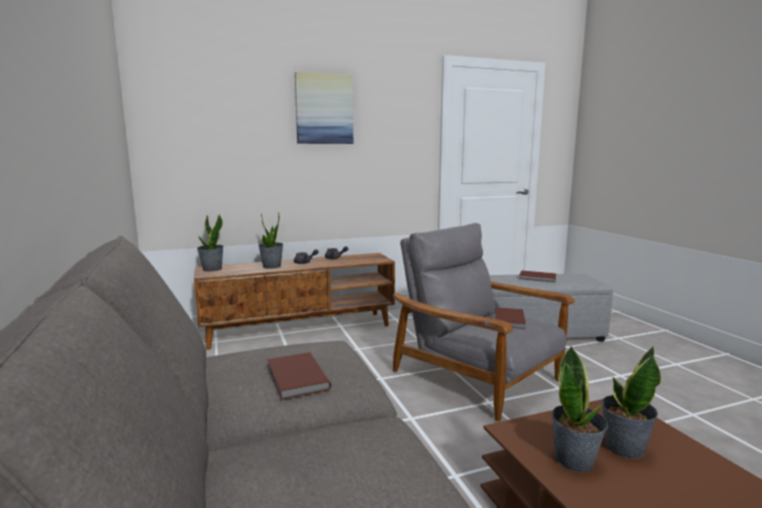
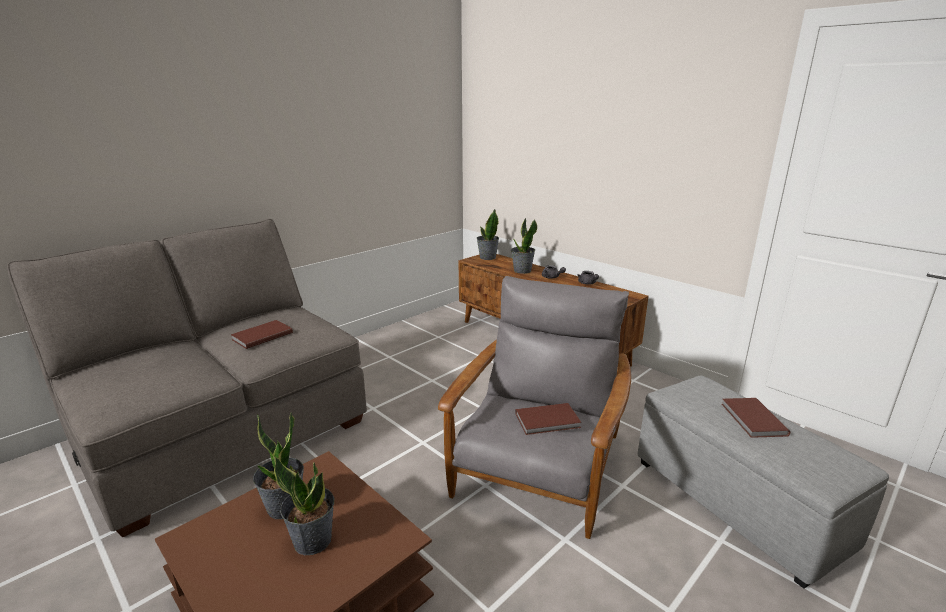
camera: 65 degrees right, 10 degrees up
picture [295,72,353,144] -> none

